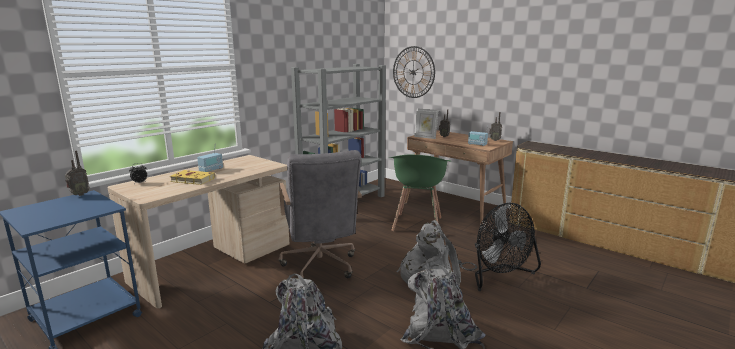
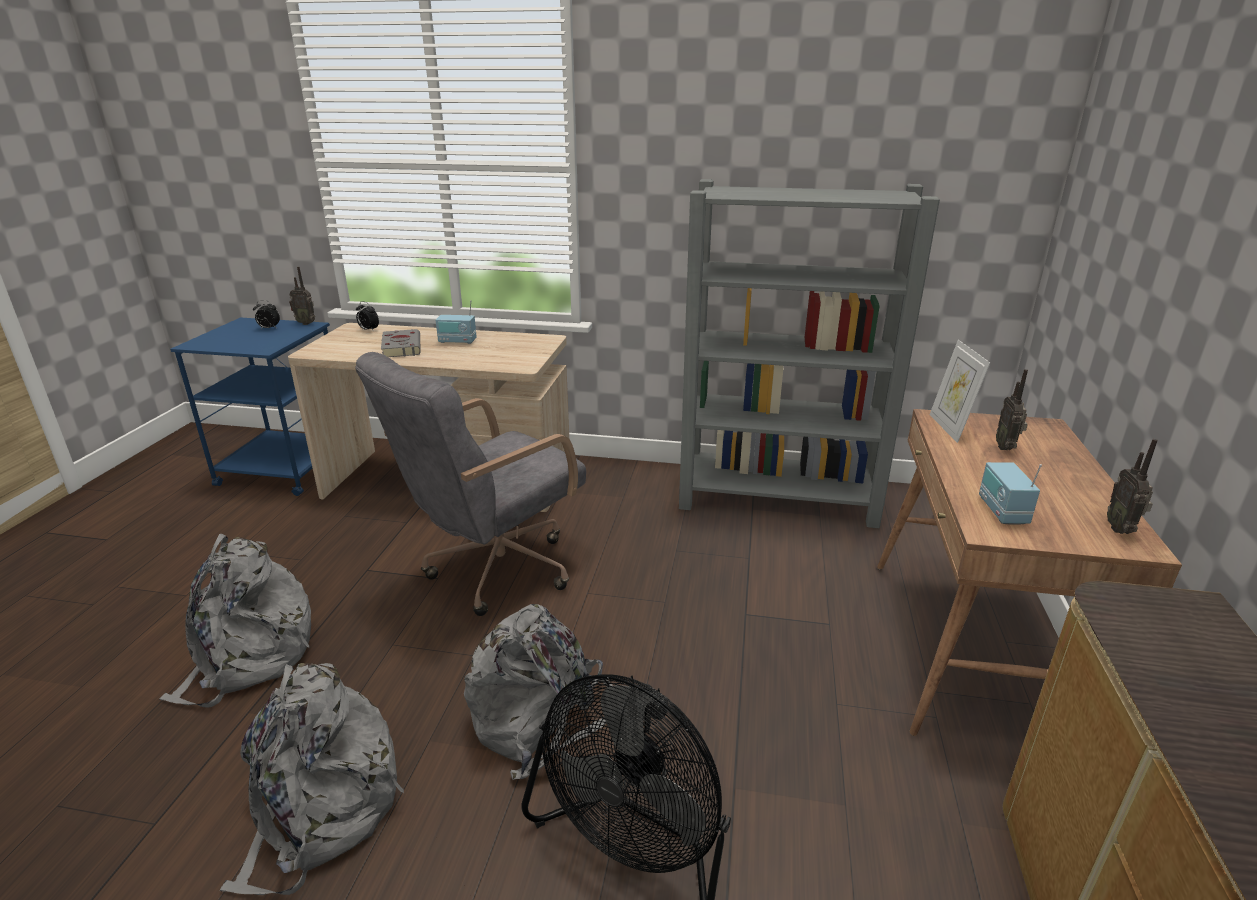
camera: 60 degrees right, 10 degrees up
yellow book [170,170,215,185] -> grey book [381,329,421,357]
green chair [390,155,452,231] -> none
wall clock [393,46,435,98] -> none
none -> alarm clock [253,300,280,329]

